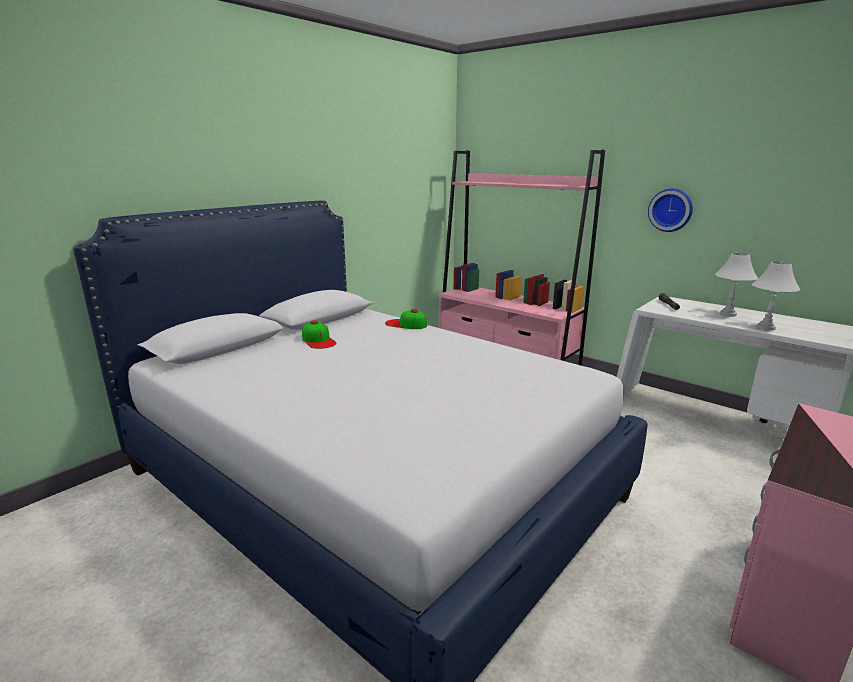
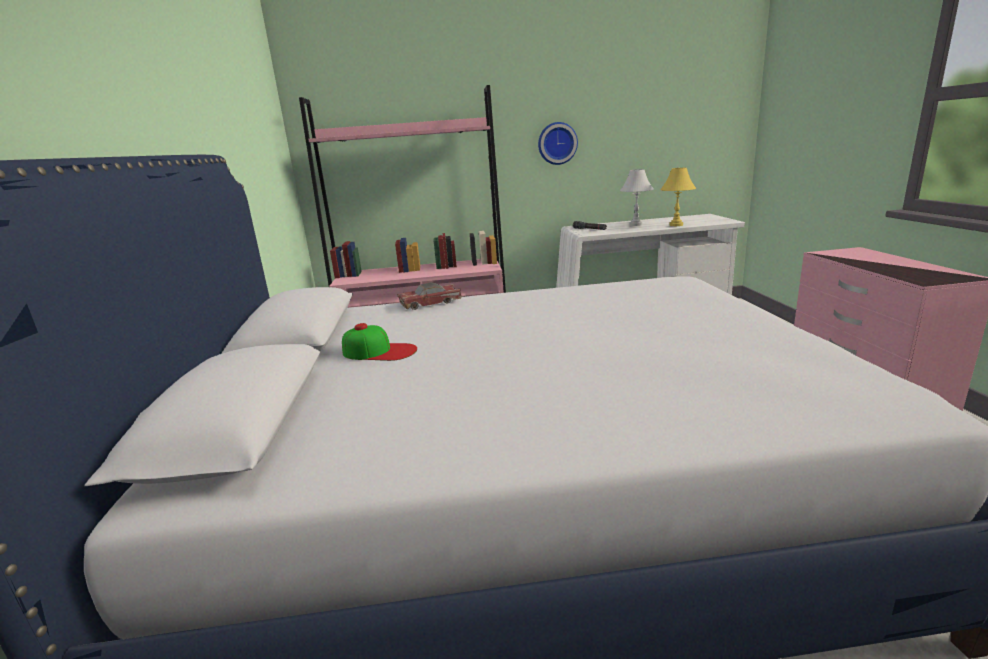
camera: 45 degrees left, 0 degrees up
cap [385,309,427,329] -> toy car [397,283,462,310]
white table lamp [752,261,800,331] -> yellow table lamp [660,168,696,226]

